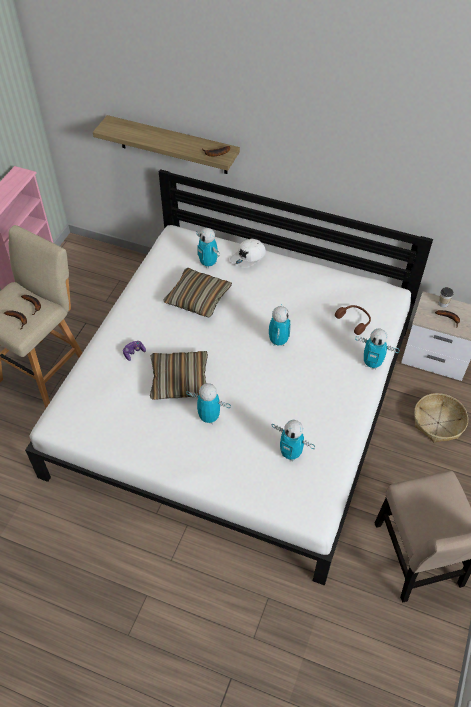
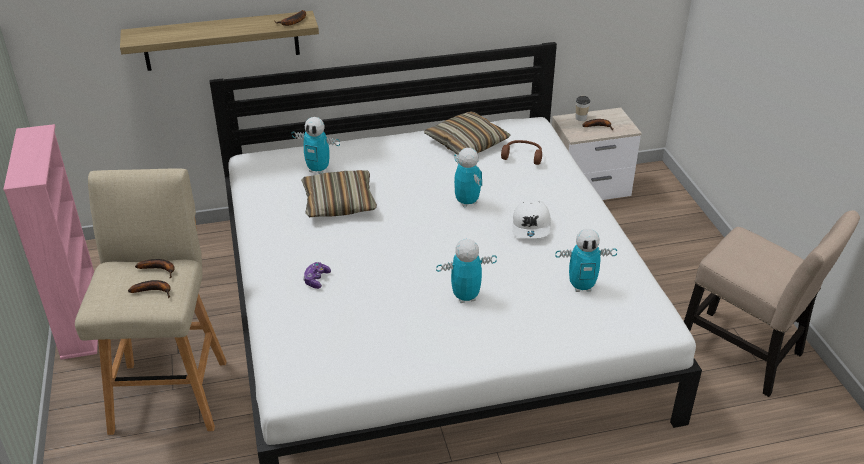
camera: 35 degrees left, 15 degrees down
pillow [150,351,208,400] -> pillow moved to [424,111,511,155]
white cap [230,239,266,267] -> white cap moved to [512,200,551,238]
toy robot [355,328,399,369] -> none
basket [414,393,468,443] -> none

